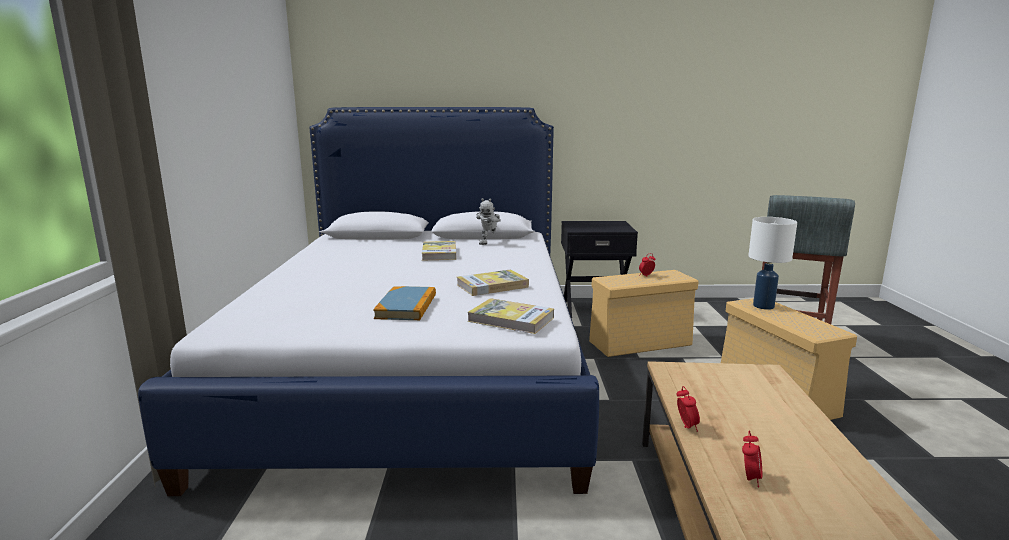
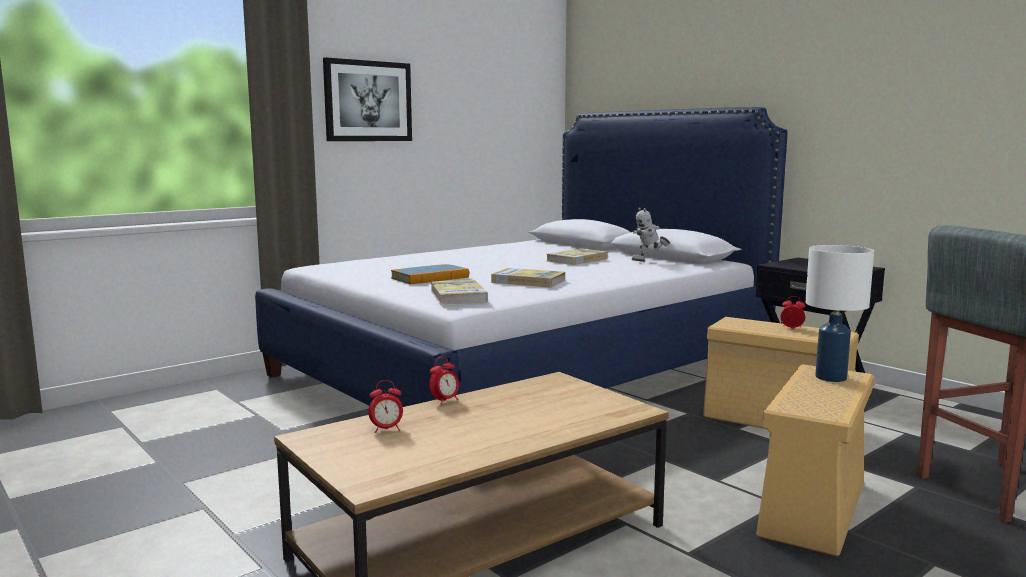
camera: 50 degrees right, 5 degrees down
none -> picture [323,57,412,141]

